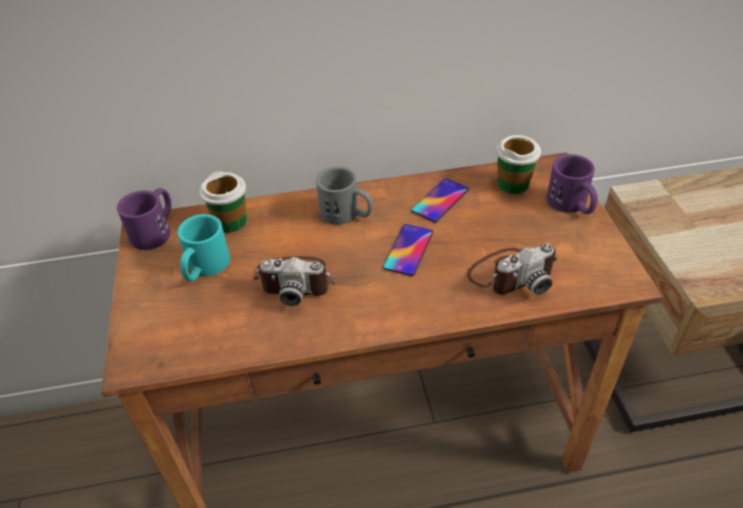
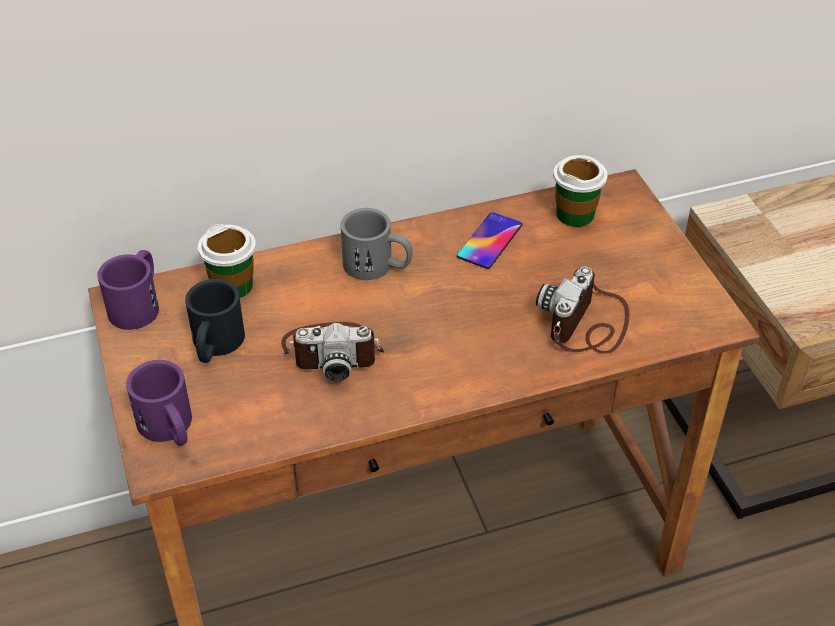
camera: 10 degrees left, 0 degrees up
turquoise mug [178,214,230,281] -> black mug [185,279,245,363]
phone [383,224,433,276] -> none
camera [467,243,557,295] -> camera turned 150 degrees clockwise [536,266,630,354]
purple mug [546,154,598,214] -> purple mug moved to [126,360,192,446]

